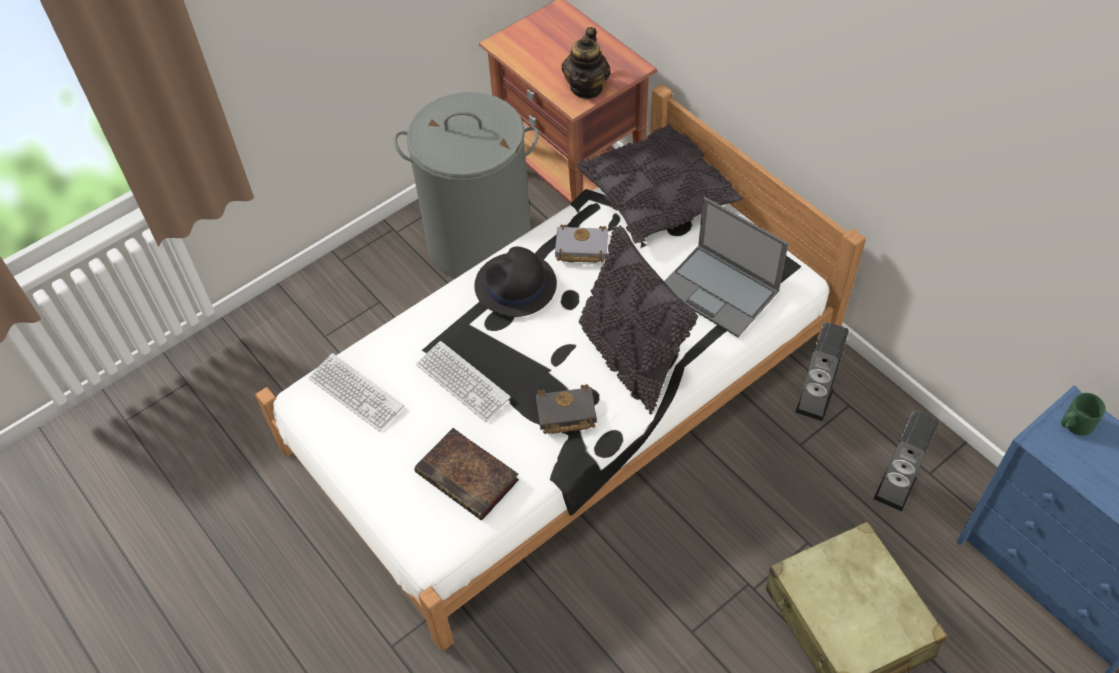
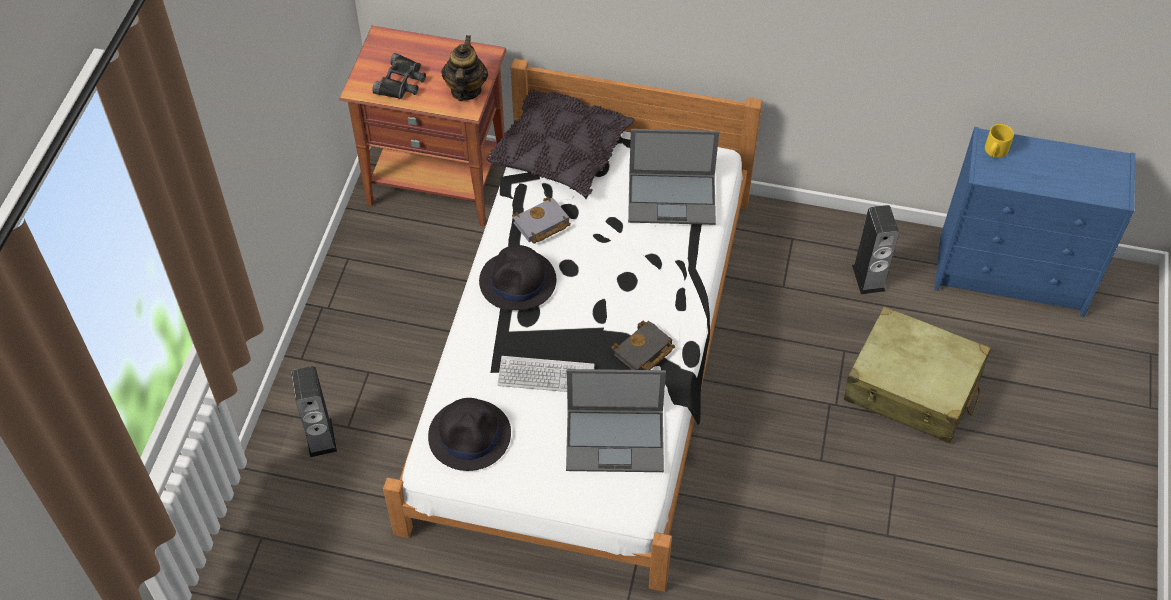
camera: 40 degrees left, 0 degrees up
keyboard [308,353,404,432] -> black hat [428,398,511,471]
grey laundry basket [394,92,539,279] -> none
book [414,428,519,521] -> laptop [566,369,666,472]
teapot [561,27,611,99] -> teapot turned 150 degrees counterclockwise [441,35,488,101]
black pillow [579,225,698,414] -> none
speaker [795,322,849,422] -> speaker moved to [291,366,337,458]
green mug [1061,393,1106,435] -> yellow mug [985,124,1014,158]
none -> black binoculars [372,53,426,99]

